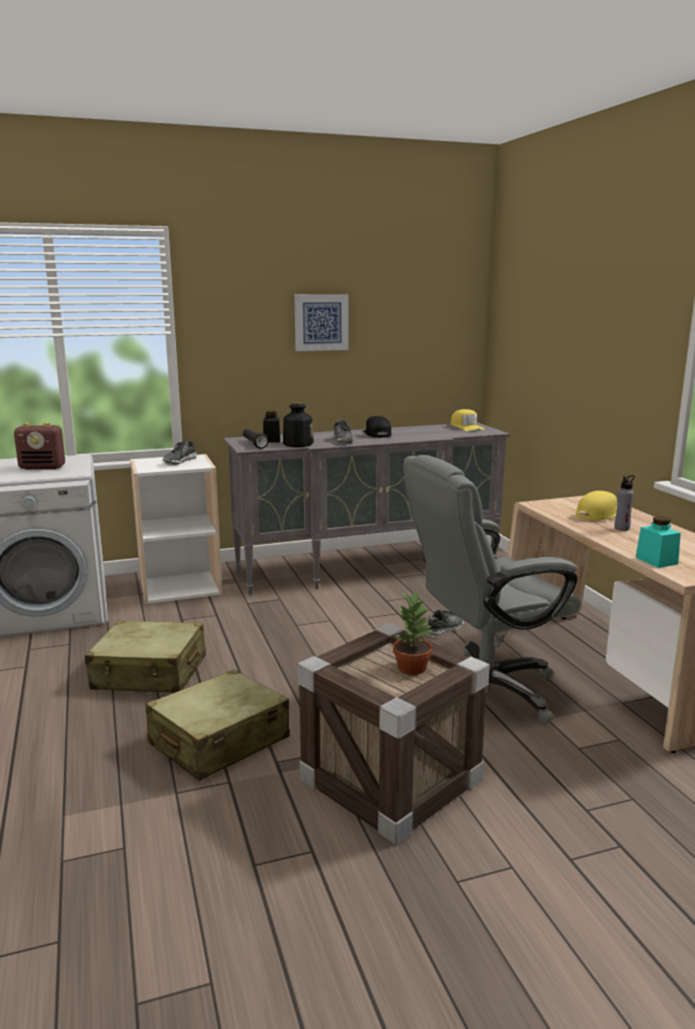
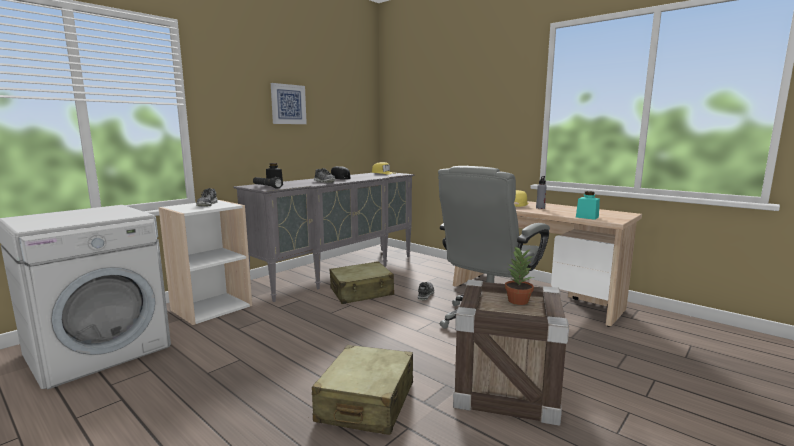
camera: 30 degrees left, 5 degrees down
radio [14,422,65,469] -> none
beige suitcase [85,621,206,693] -> beige suitcase moved to [330,261,394,304]
bottle [283,402,314,447] -> none

